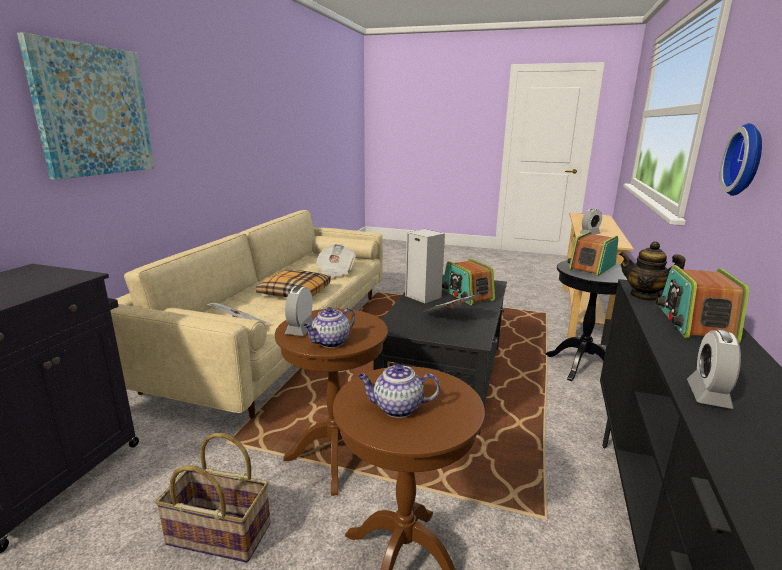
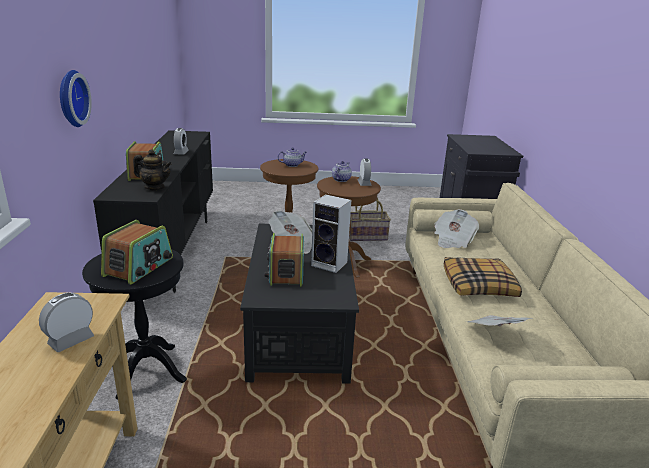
camera: 160 degrees right, 5 degrees up
picture [17,32,154,180] -> none
radio [442,258,495,305] -> radio turned 135 degrees counterclockwise [265,233,304,287]

